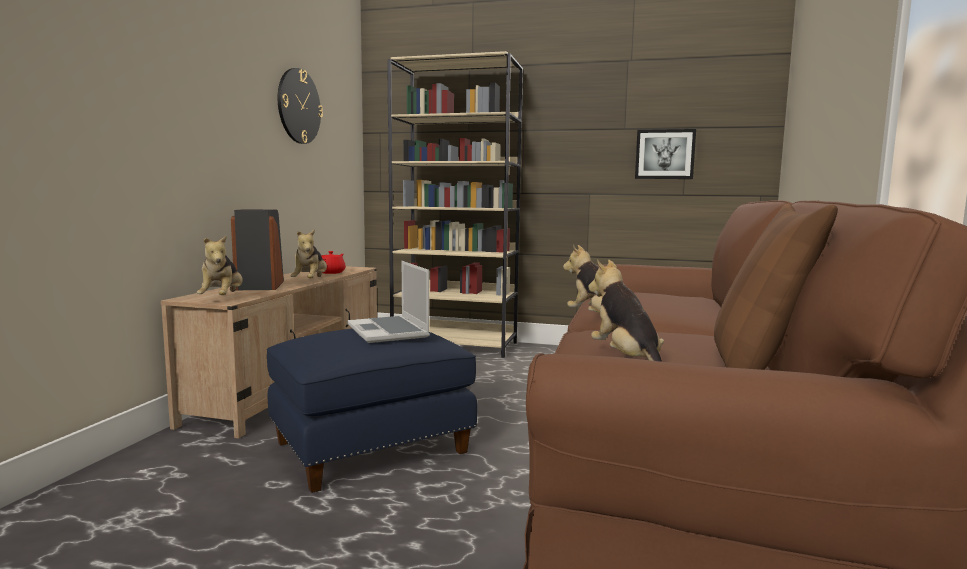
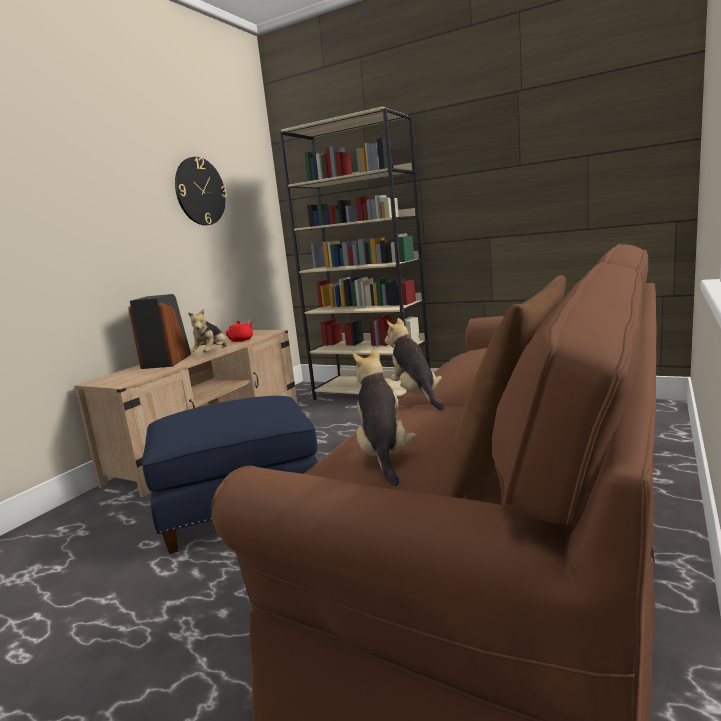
camera: 15 degrees right, 5 degrees up
plush toy [197,236,243,295] -> none
laptop [347,261,430,343] -> none
picture [635,129,696,179] -> none

